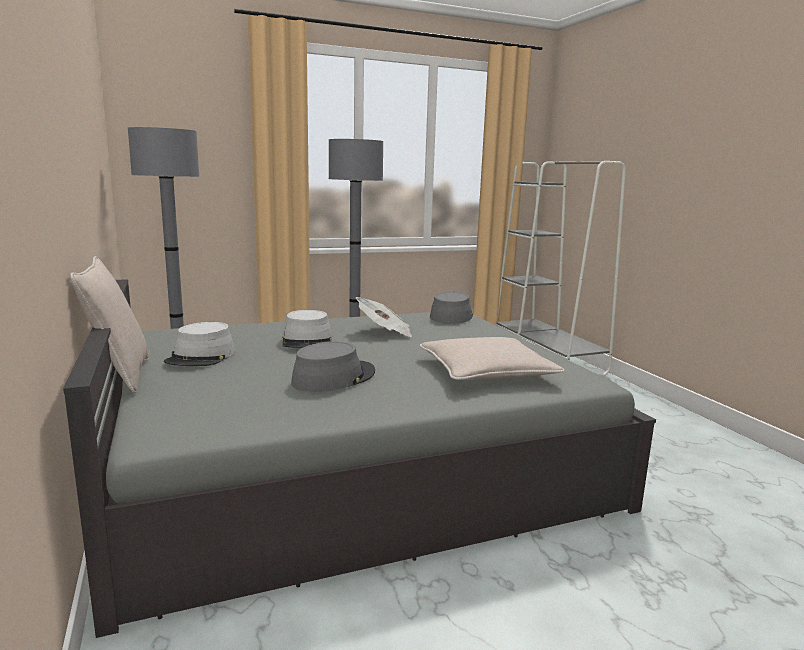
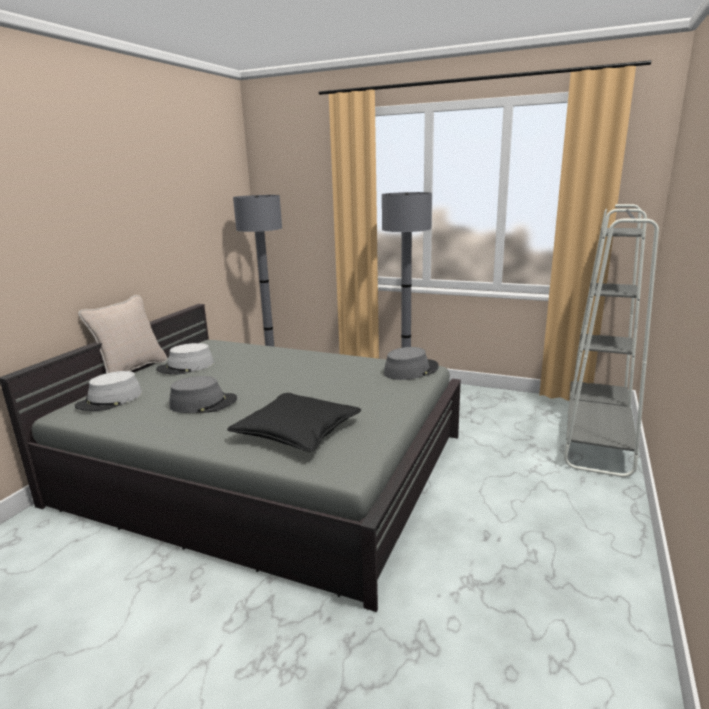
camera: 45 degrees right, 5 degrees up
grey hat [282,310,333,348] -> grey hat moved to [75,371,142,411]
newspaper [356,297,412,337] -> none
beige pillow [420,337,564,380] -> black pillow [227,393,361,452]

